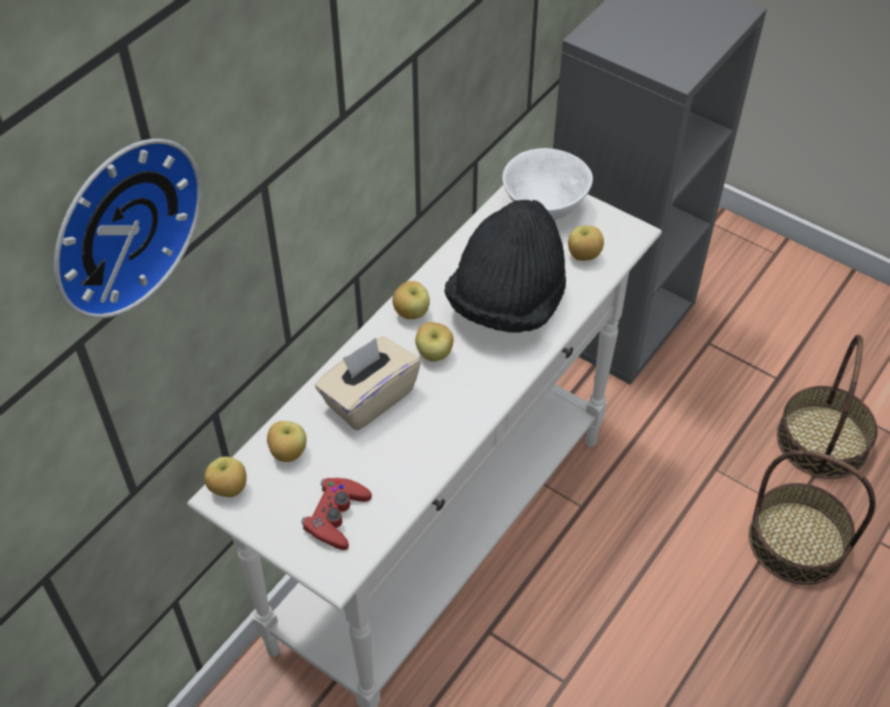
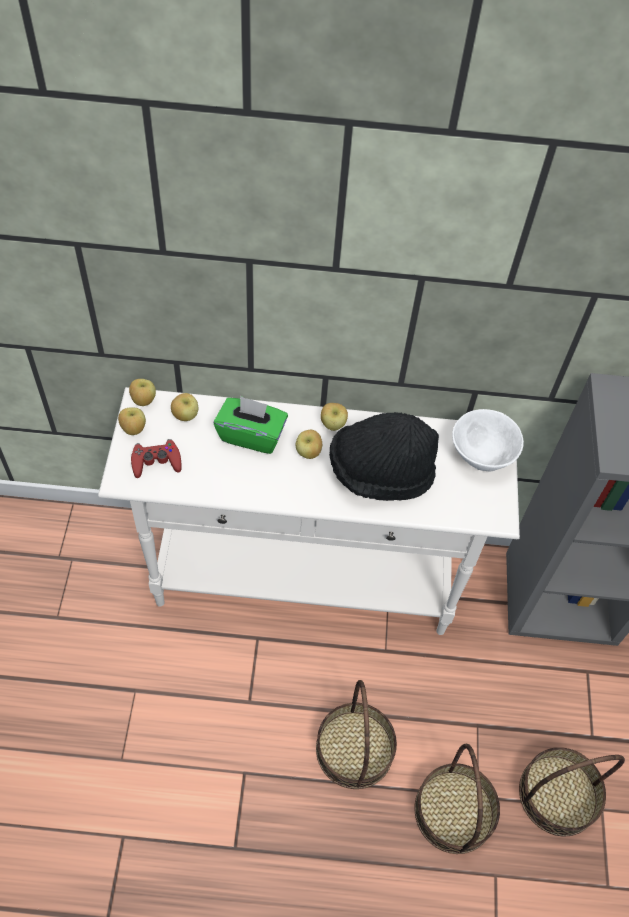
camera: 55 degrees right, 5 degrees up
wall clock [54,139,202,319] -> none
beige tissue box [315,336,421,430] -> green tissue box [214,396,288,454]
apple [568,226,604,261] -> apple moved to [118,407,146,435]
none -> basket [316,680,397,789]

